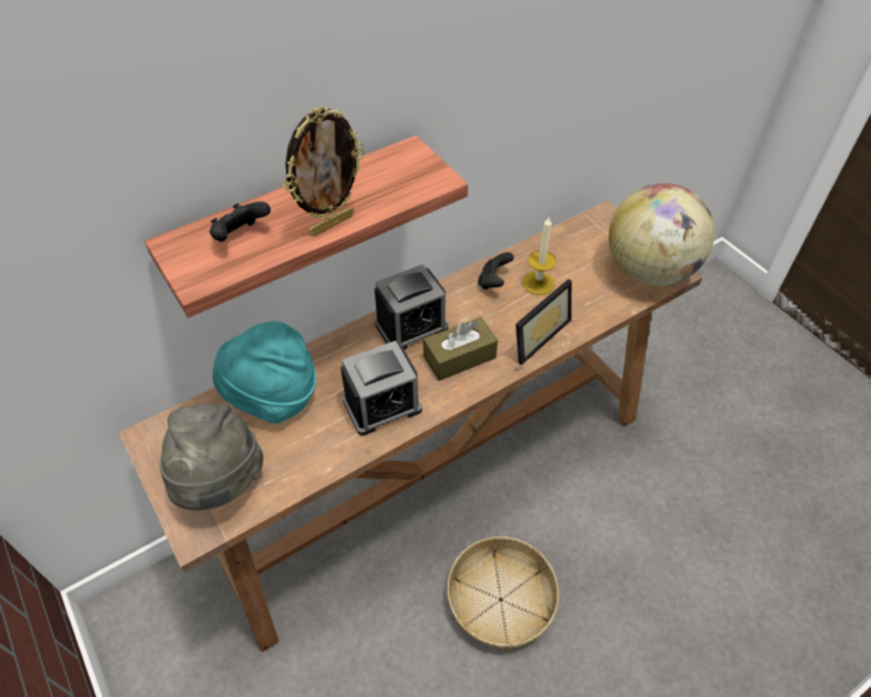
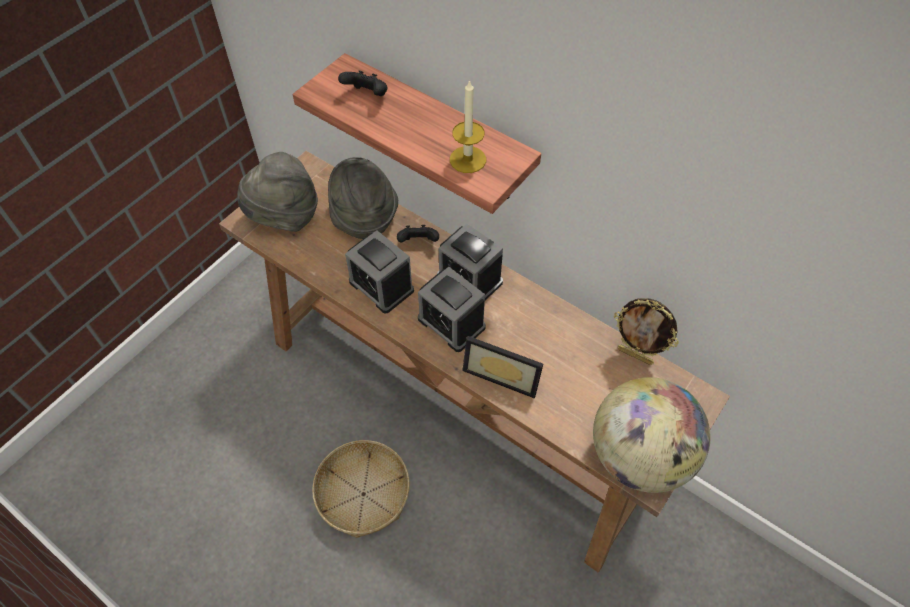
camera: 70 degrees right, 5 degrees up
turquoise hat [213,321,316,424] -> grey hat [328,157,398,239]
picture frame [284,107,364,236] -> picture frame moved to [614,298,679,365]
brown tissue box [423,317,498,381] -> alarm clock [418,267,486,352]
black game controller [478,252,514,290] -> black game controller moved to [397,225,439,242]
candle [522,217,556,295] -> candle moved to [450,79,486,173]

